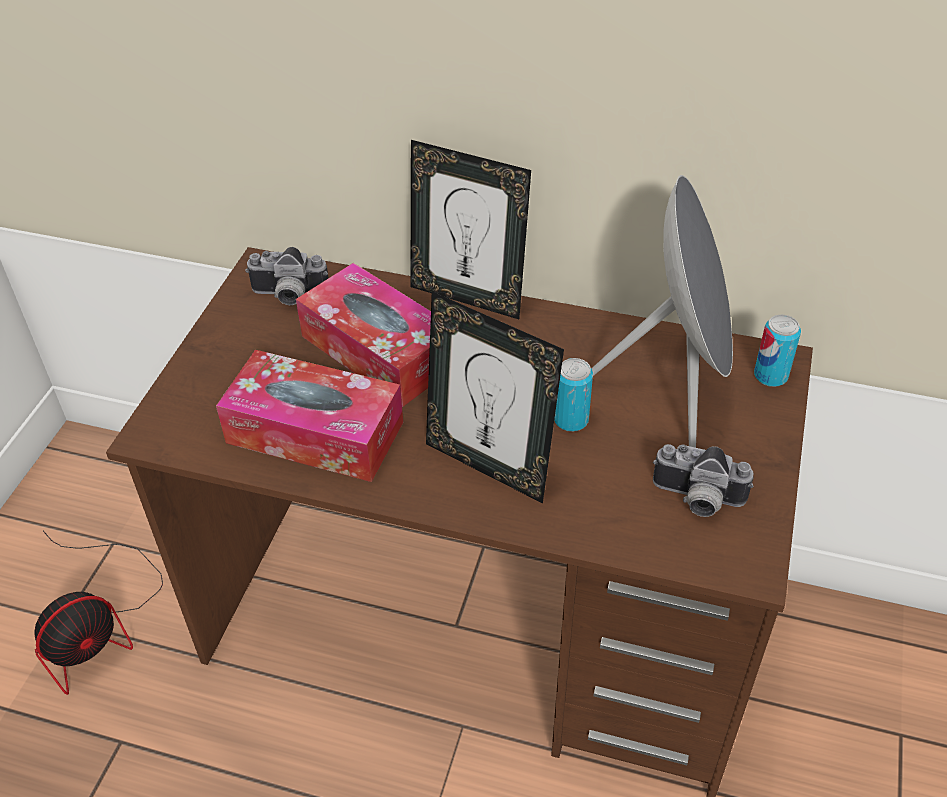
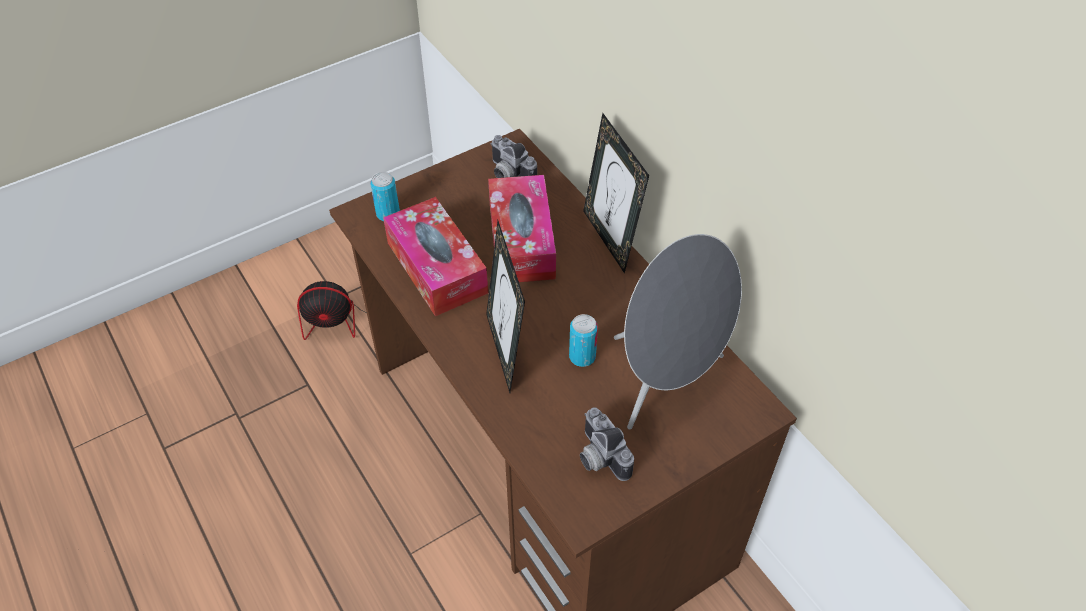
camera: 40 degrees right, 5 degrees up
can [754,315,801,387] -> can moved to [370,172,400,221]

